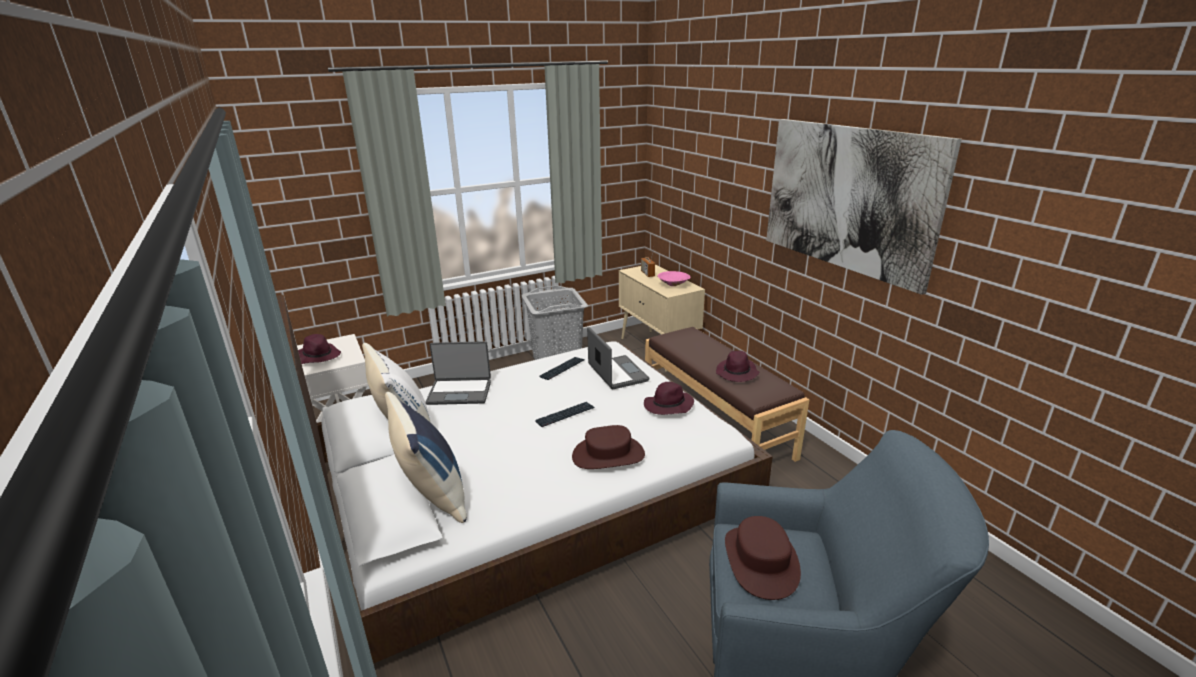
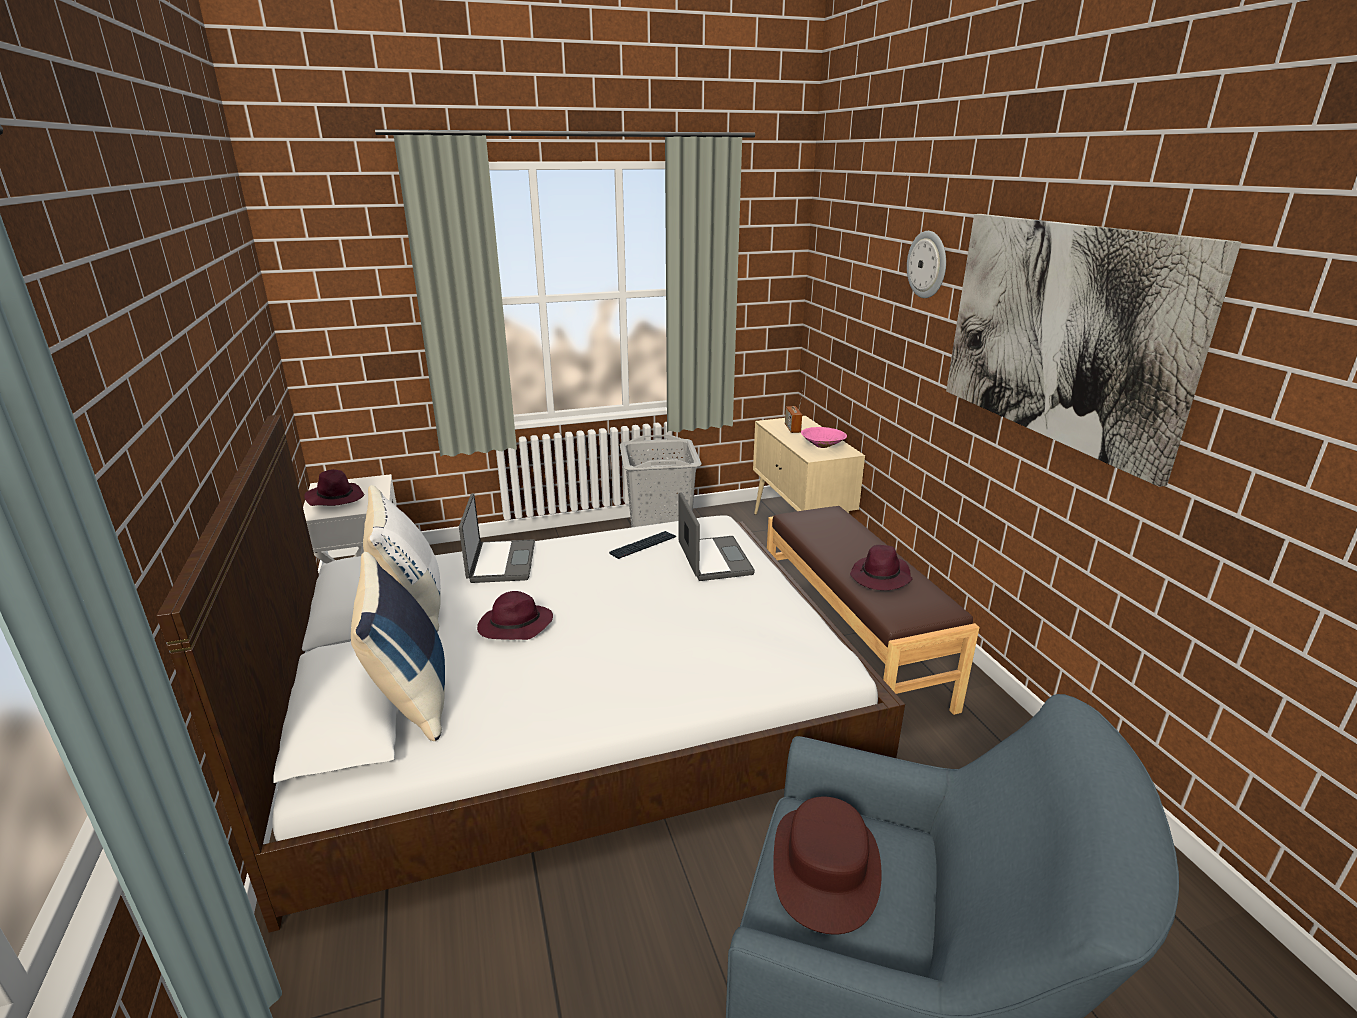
camera: 10 degrees right, 0 degrees up
laptop [425,341,491,405] -> laptop turned 105 degrees counterclockwise [459,493,535,583]
keyboard [535,402,594,427] -> none
brown hat [572,425,645,469] -> none
purple hat [644,382,694,415] -> purple hat moved to [477,591,553,640]
none -> wall clock [907,231,946,298]

